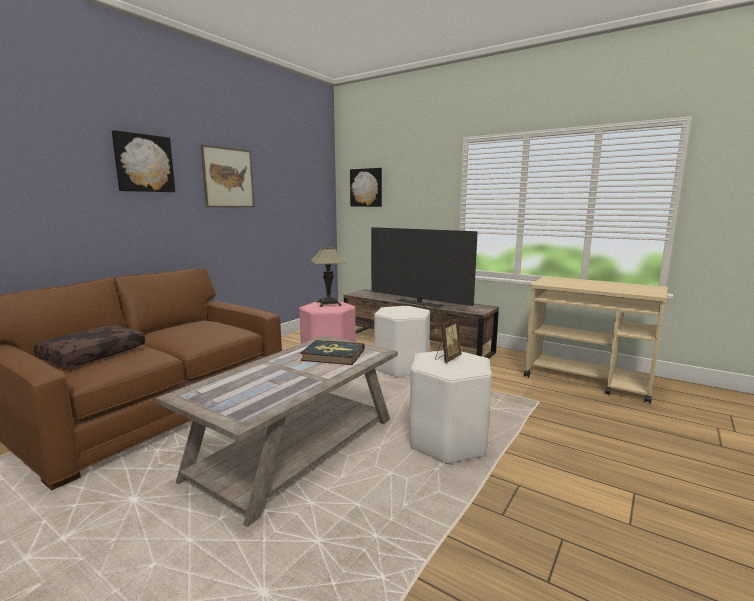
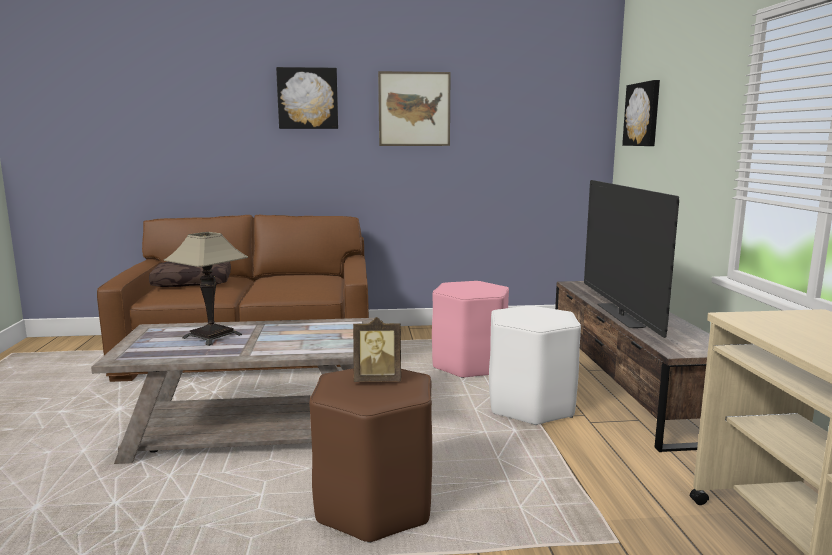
camera: 50 degrees right, 0 degrees up
book [300,340,364,365] -> none
table lamp [310,248,347,307] -> table lamp moved to [164,232,248,346]
white stool [409,350,492,464] -> brown stool [309,368,432,543]

